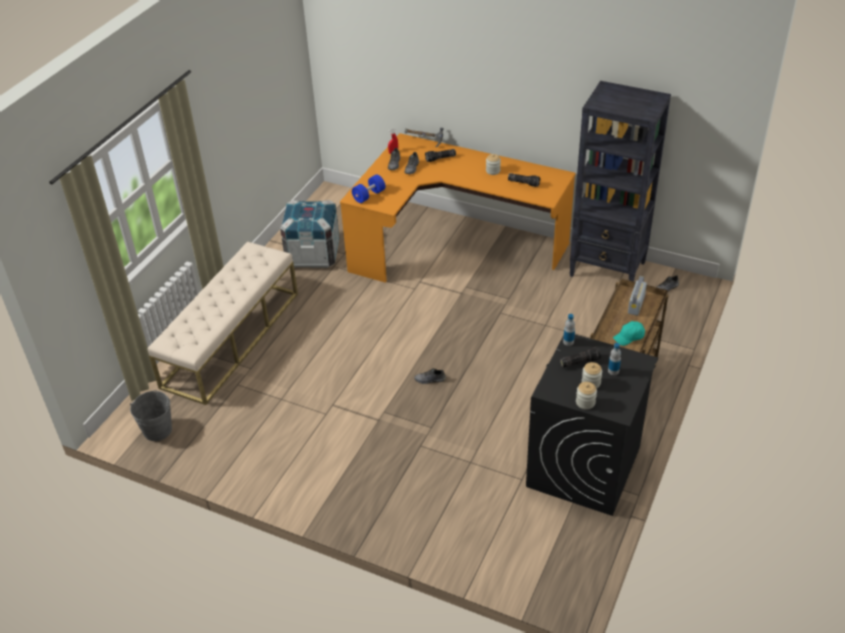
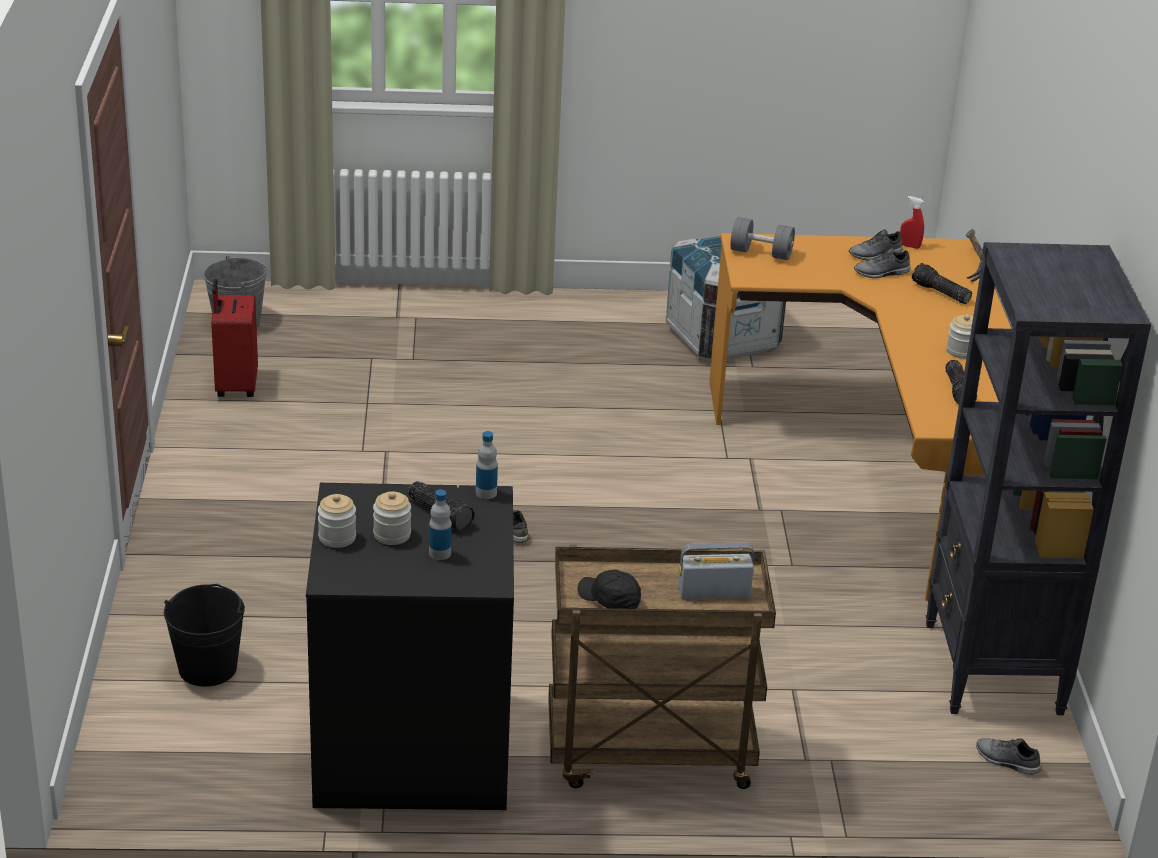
camera: 60 degrees right, 10 degrees down
beige bench [147,241,298,405] -> none
blue dumbbell [352,175,386,203] -> grey dumbbell [730,217,795,260]
turquoise cap [613,321,645,346] -> black cap [577,569,641,609]
none -> black bucket [164,584,245,687]
none -> red suitcase [211,279,258,397]

